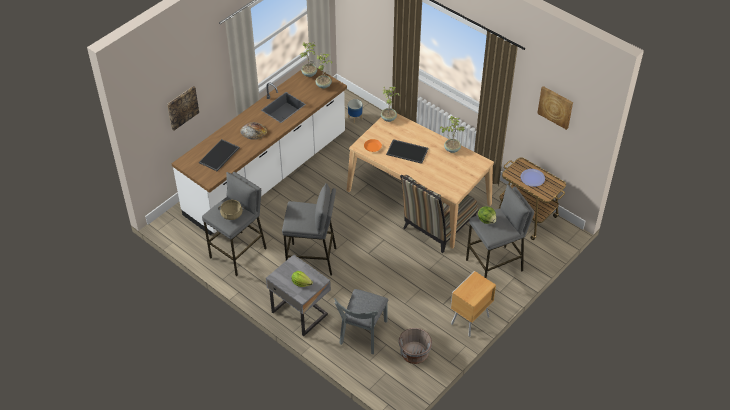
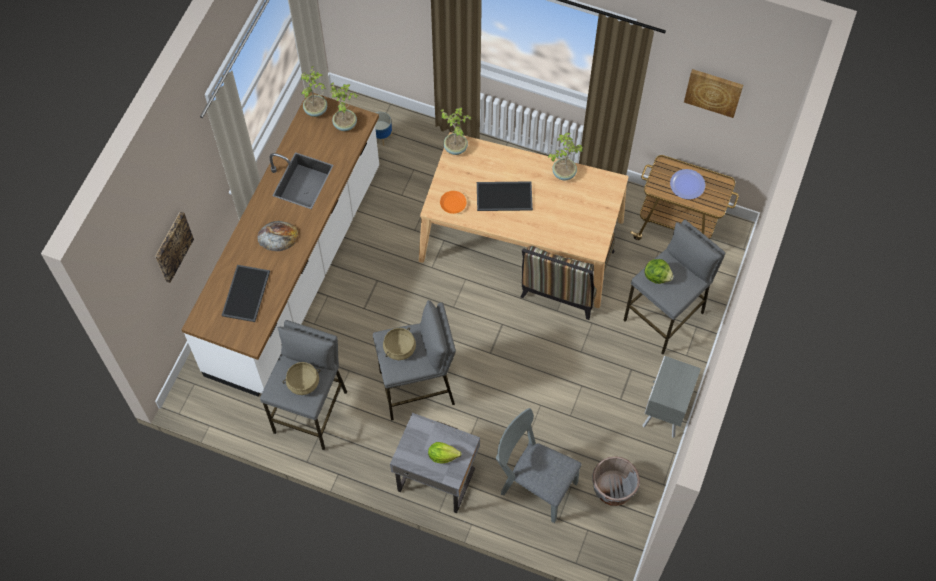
camera: 20 degrees left, 15 degrees up
grey chair [334,289,388,354] -> grey chair turned 120 degrees clockwise [496,408,582,523]
brown nightstand [451,271,496,337] -> grey nightstand [642,356,701,438]
none -> beige cooking pot [383,328,416,360]

